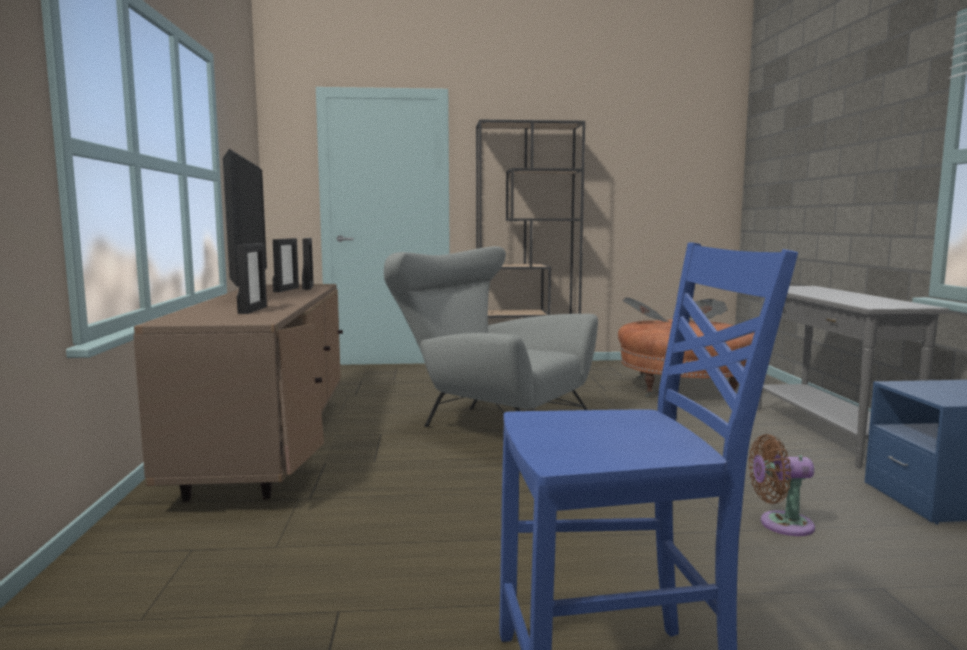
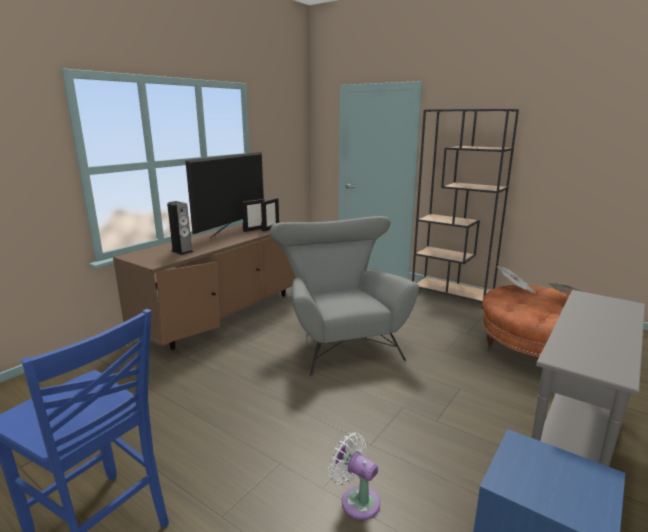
camera: 40 degrees right, 10 degrees up
picture frame [237,243,267,314] -> speaker [167,201,193,255]
brown fan [749,434,815,536] -> white fan [328,432,380,520]

